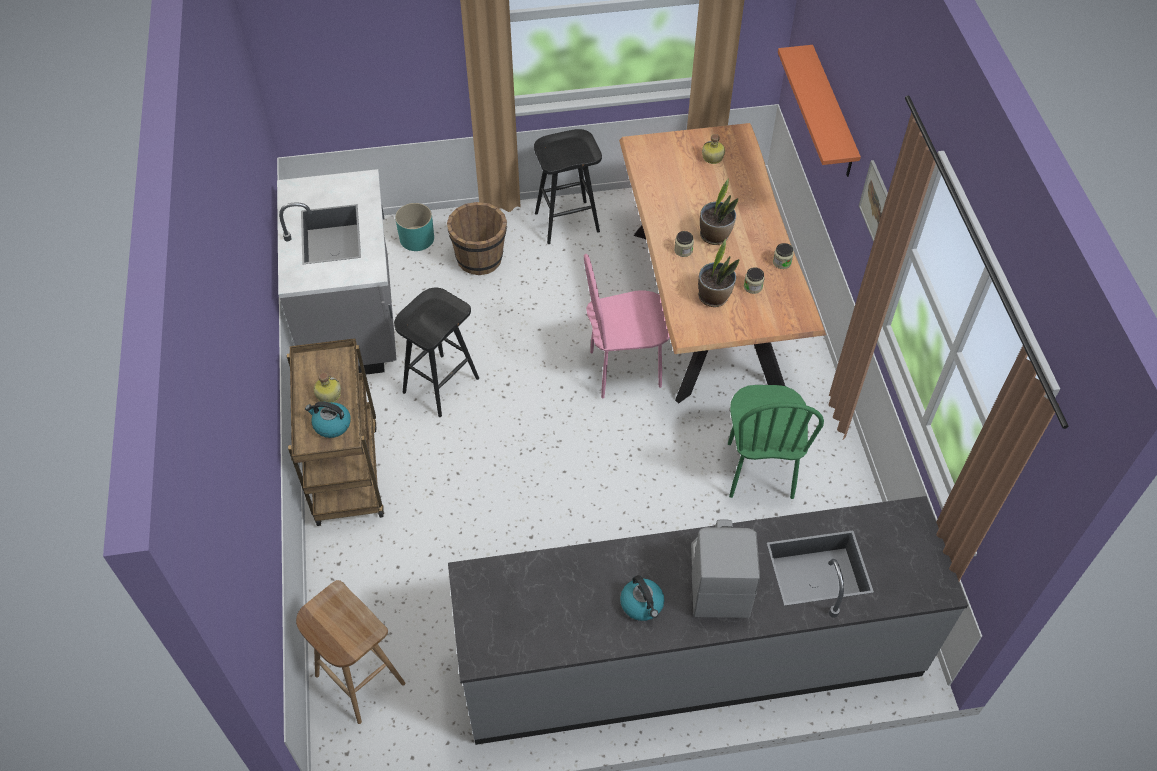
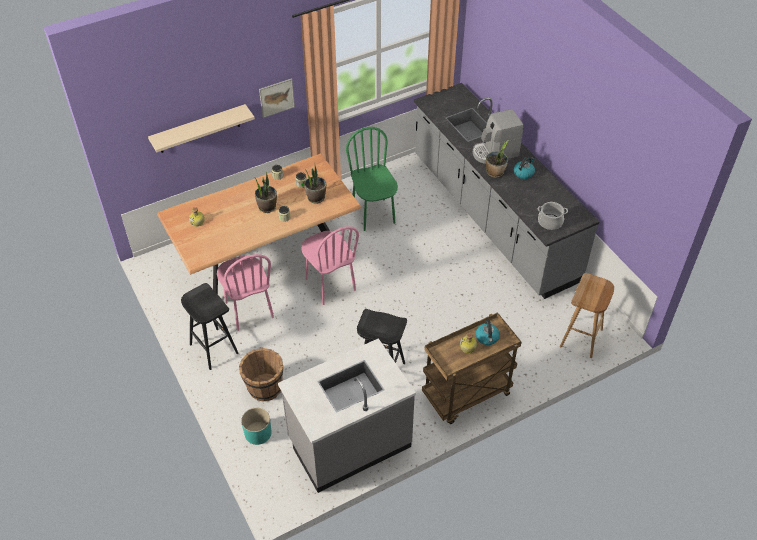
camera: 110 degrees left, 5 degrees down
green chair [728,385,824,499] -> green chair turned 90 degrees counterclockwise [346,127,398,231]
orange shelf [778,45,861,177] -> beige shelf [148,104,255,153]
none -> pink chair [217,254,274,331]
none -> potted plant [486,140,508,178]
none -> cooking pot [538,202,568,230]

